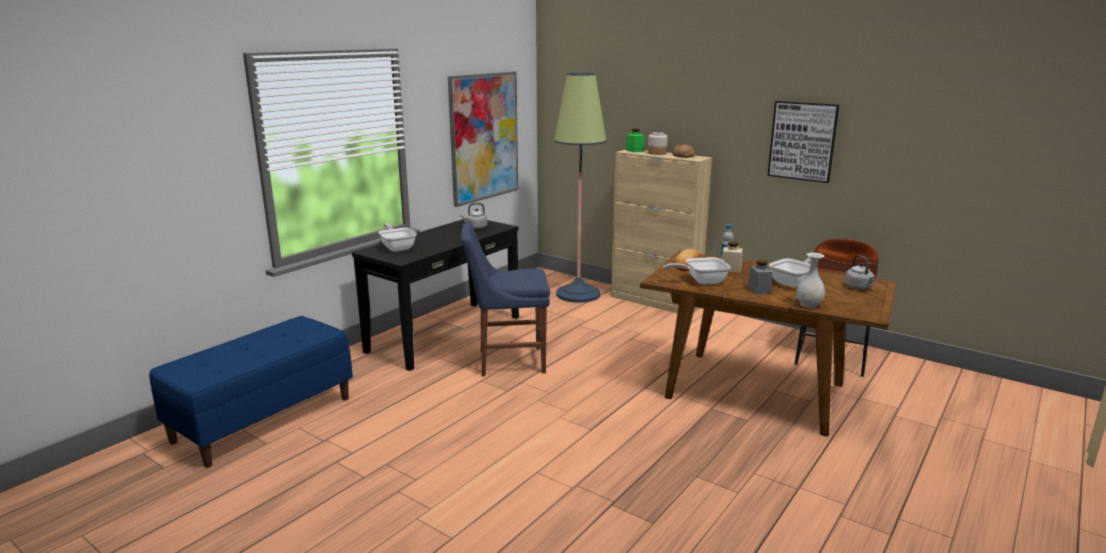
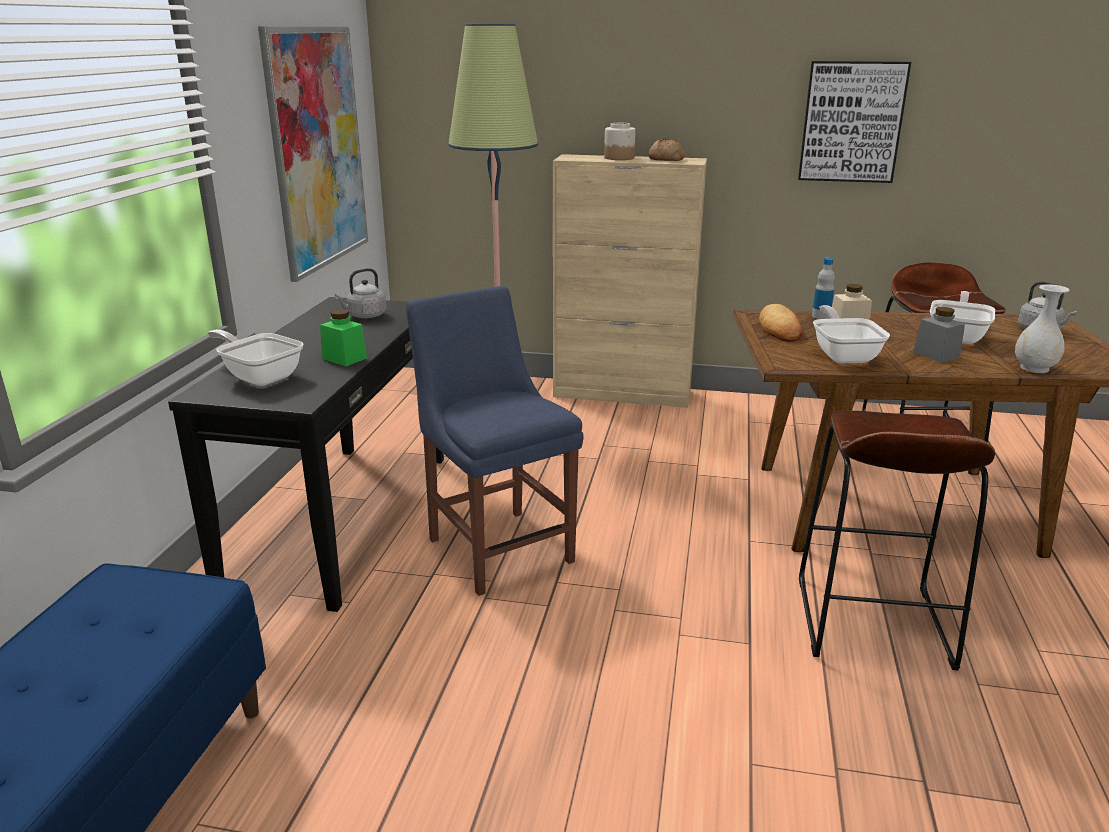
camera: 25 degrees left, 5 degrees up
blue chair [461,223,550,376] -> blue chair turned 90 degrees clockwise [406,286,584,596]
green jar [626,128,645,153] -> green jar moved to [320,309,367,366]
frying pan [663,257,731,285] -> frying pan turned 120 degrees clockwise [813,305,890,364]
none -> brown stool [799,411,995,670]

